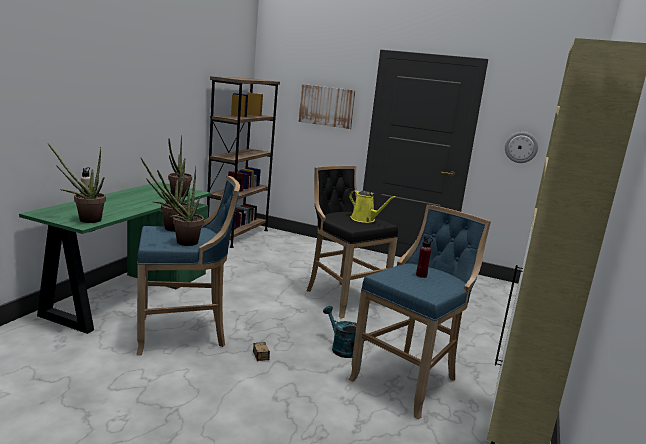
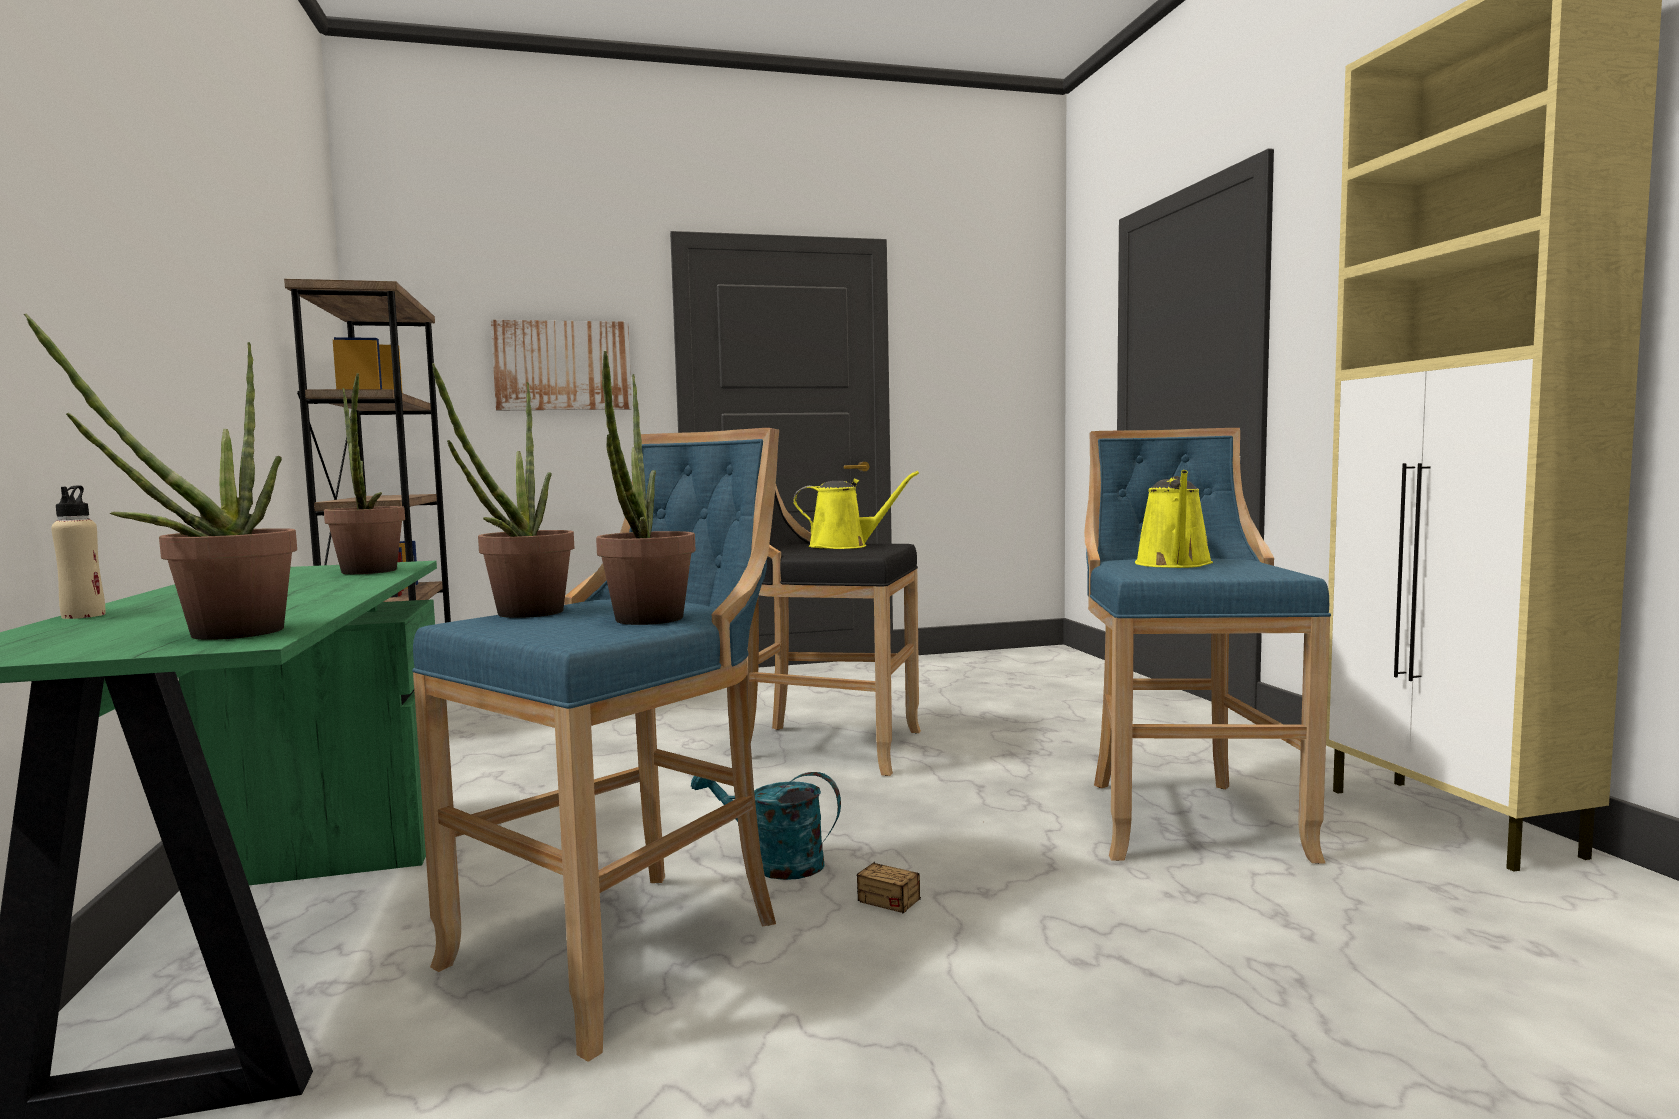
camera: 35 degrees left, 10 degrees down
turquoise watering can [323,306,357,358] -> turquoise watering can moved to [691,772,841,880]
red bottle [416,236,433,278] -> yellow watering can [1135,470,1213,568]
wall clock [505,132,538,163] -> none

